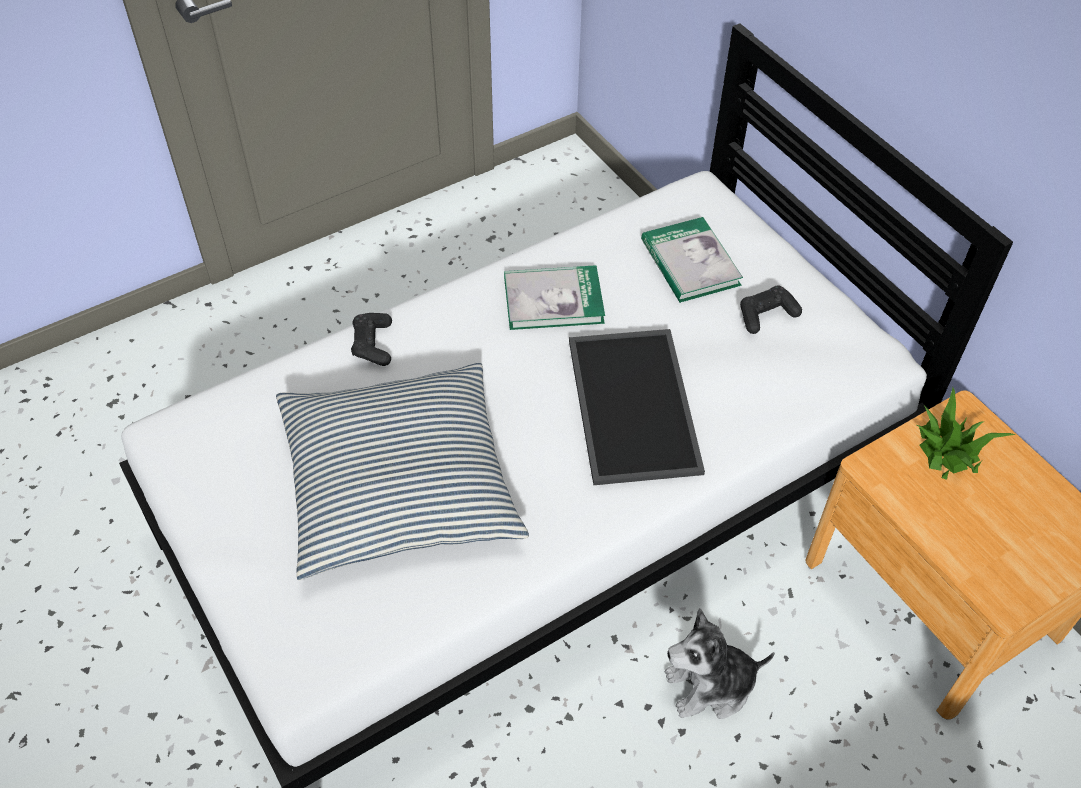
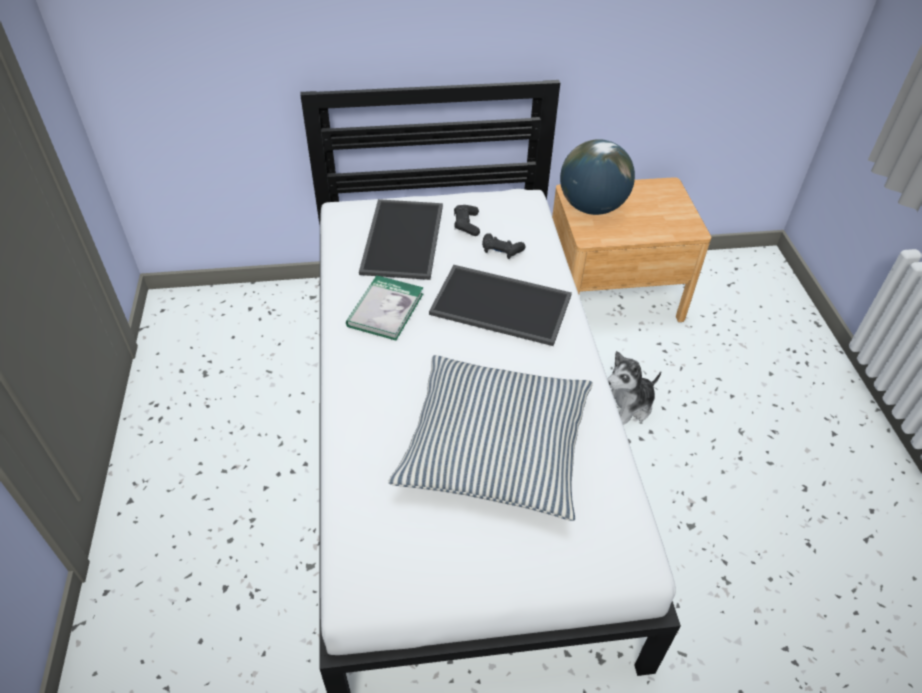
camera: 65 degrees left, 5 degrees down
black game controller [351,313,392,366] -> black game controller moved to [482,233,525,259]
book [641,217,743,303] -> tray [359,199,443,280]
plush toy [665,608,775,719] -> plush toy turned 45 degrees clockwise [607,351,661,425]
potted plant [917,387,1016,480] -> globe [560,139,635,215]

